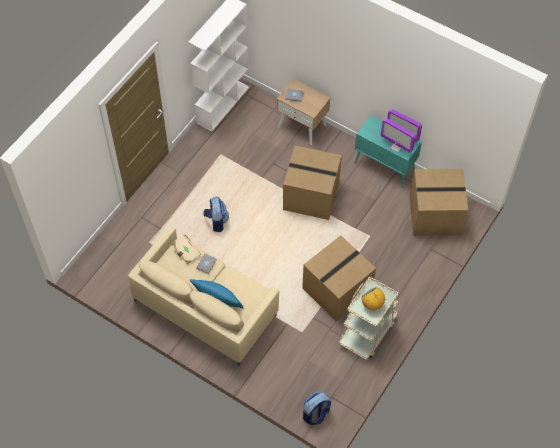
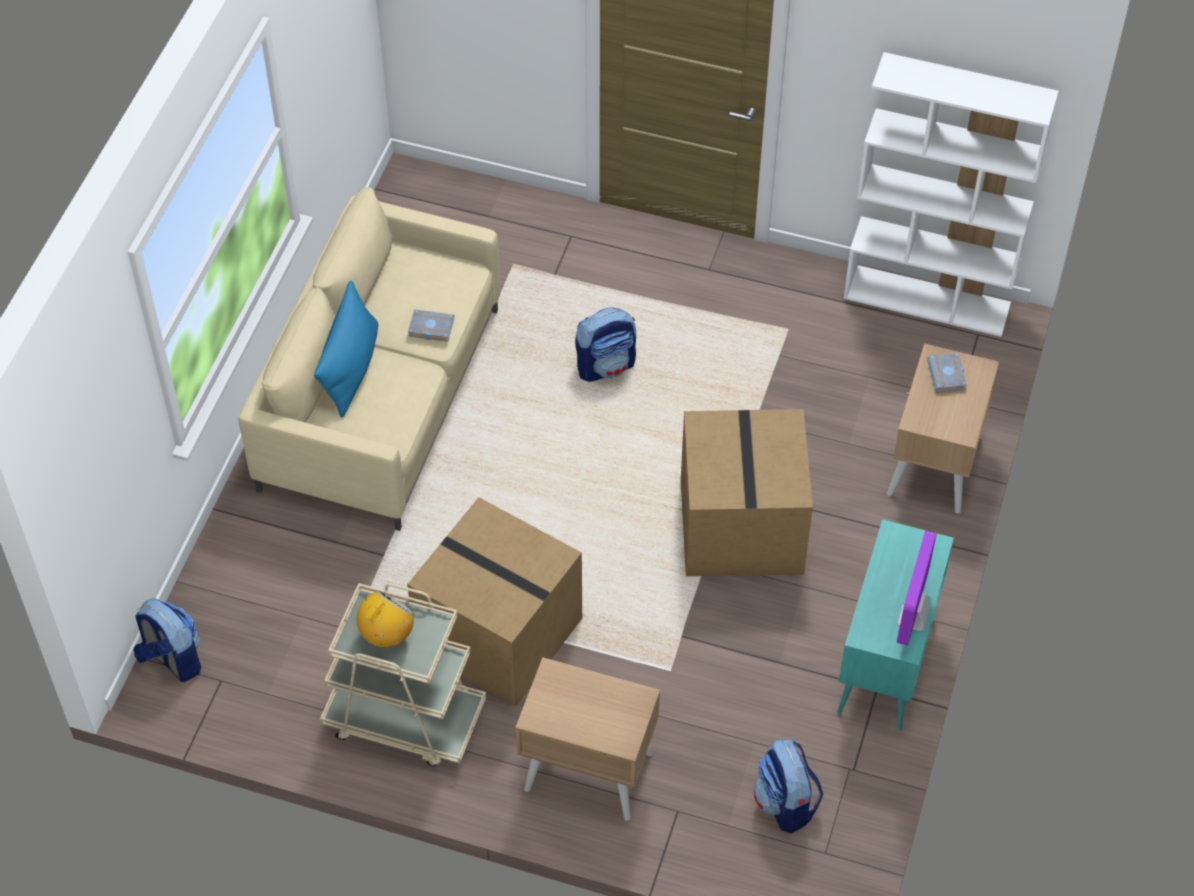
camera: 75 degrees right, 5 degrees down
beige book [172,234,201,265] -> none
monitor [381,118,416,153] -> none
cardboard box [409,169,468,236] -> backpack [754,739,823,833]
none -> beige nightstand [515,657,660,821]

